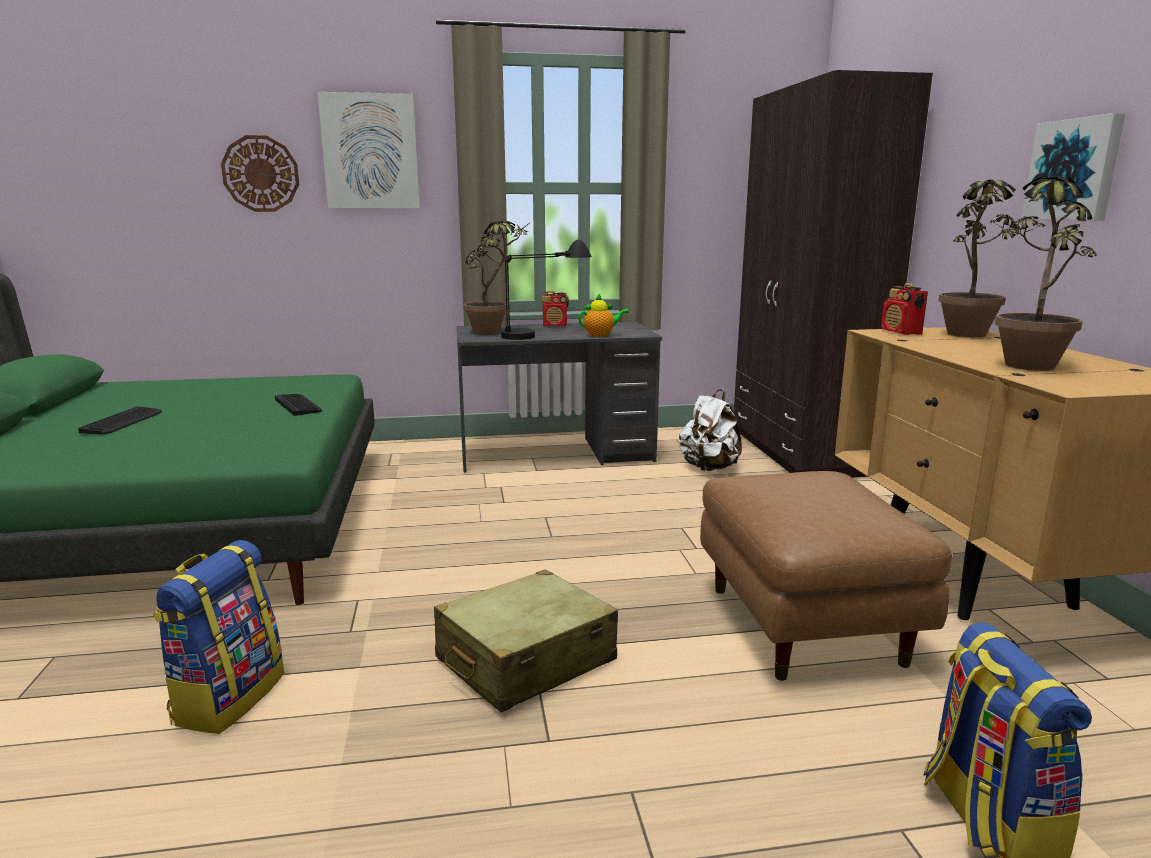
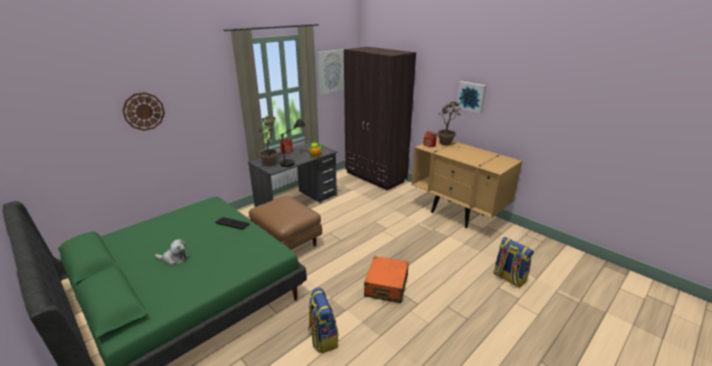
camera: 35 degrees left, 10 degrees up
keyboard [78,406,162,434] -> plush toy [155,239,188,266]
picture [317,92,420,208] -> picture moved to [317,49,344,95]
beige suitcase [434,570,618,713] -> orange suitcase [364,256,409,303]
white backpack [679,389,742,471] -> none
brown ottoman [700,471,952,681] -> brown ottoman moved to [249,196,322,250]
potted plant [995,176,1097,371] -> none

